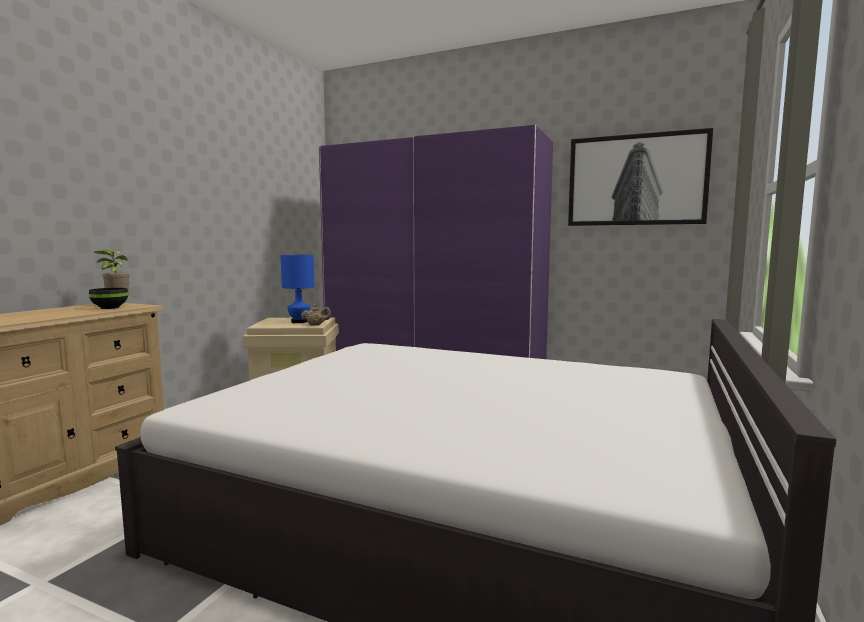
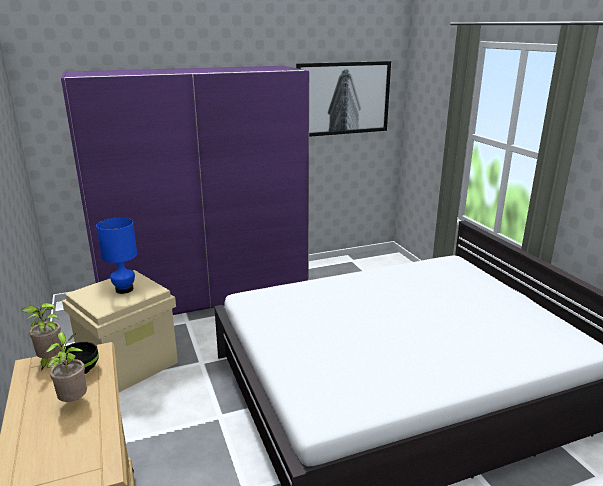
camera: 45 degrees left, 15 degrees up
beige teapot [301,304,331,326] -> none
none -> potted plant [45,332,87,402]

